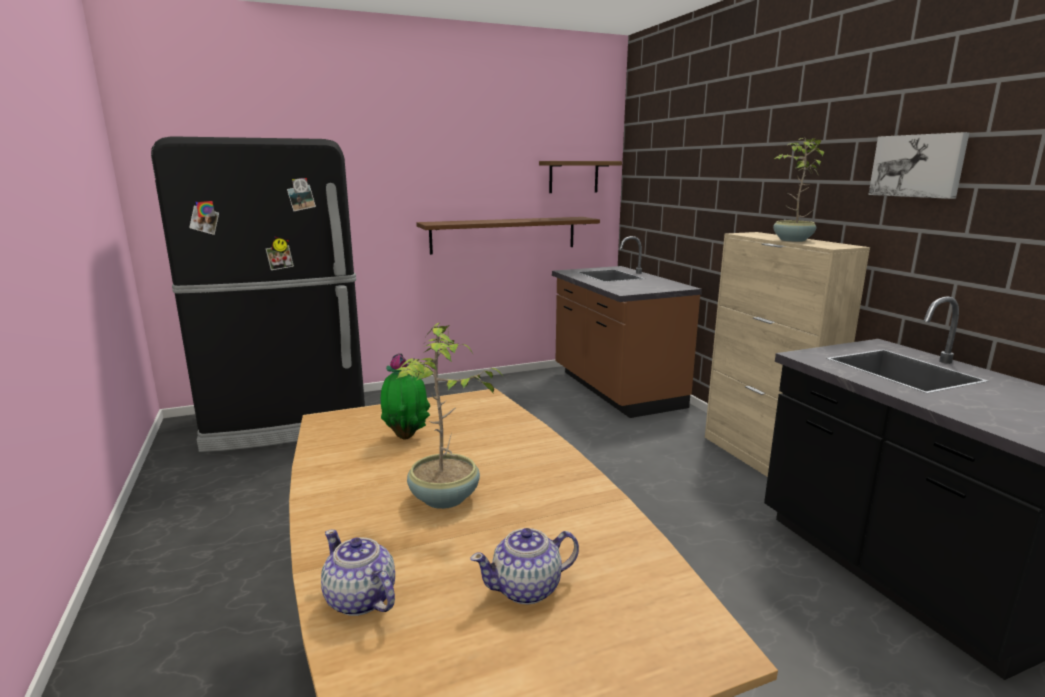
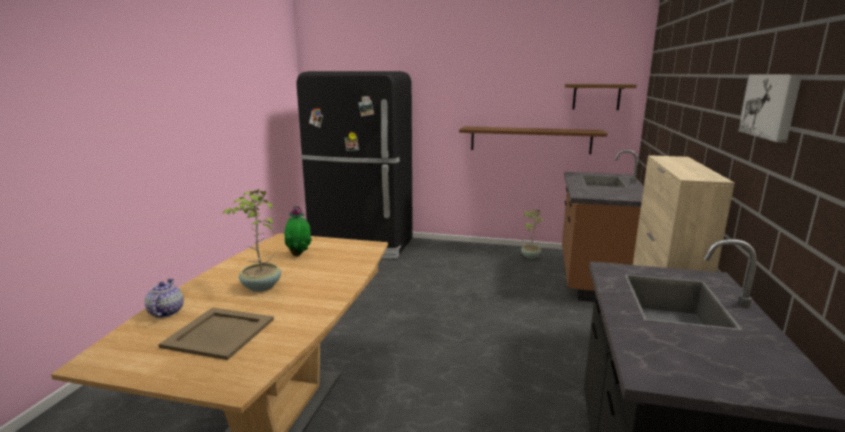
camera: 35 degrees right, 0 degrees up
teapot [470,528,579,605] -> beige tray [158,307,274,360]
potted plant [773,138,824,242] -> potted plant moved to [521,209,544,259]

